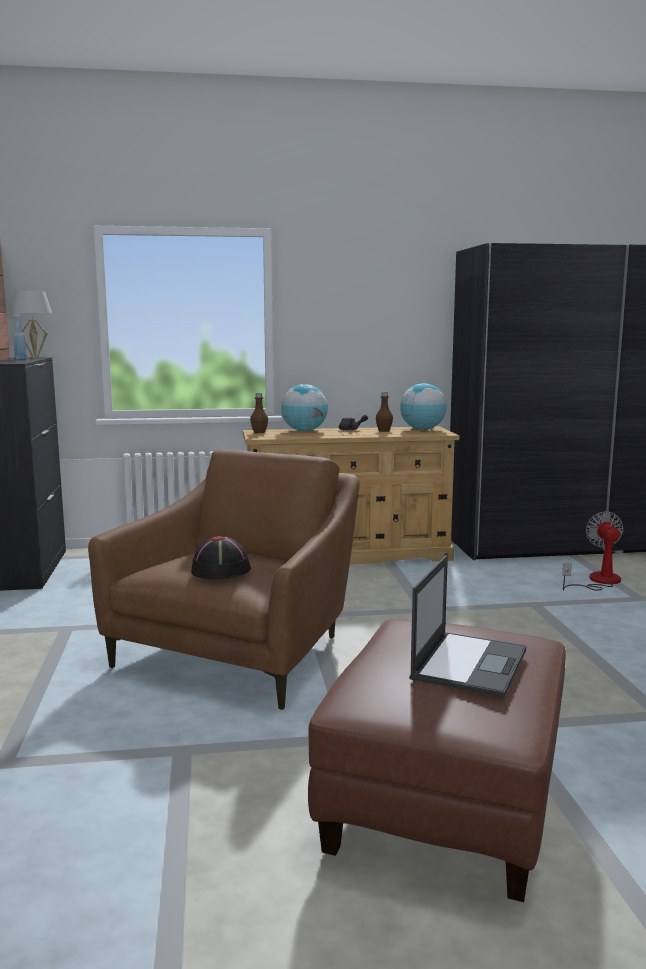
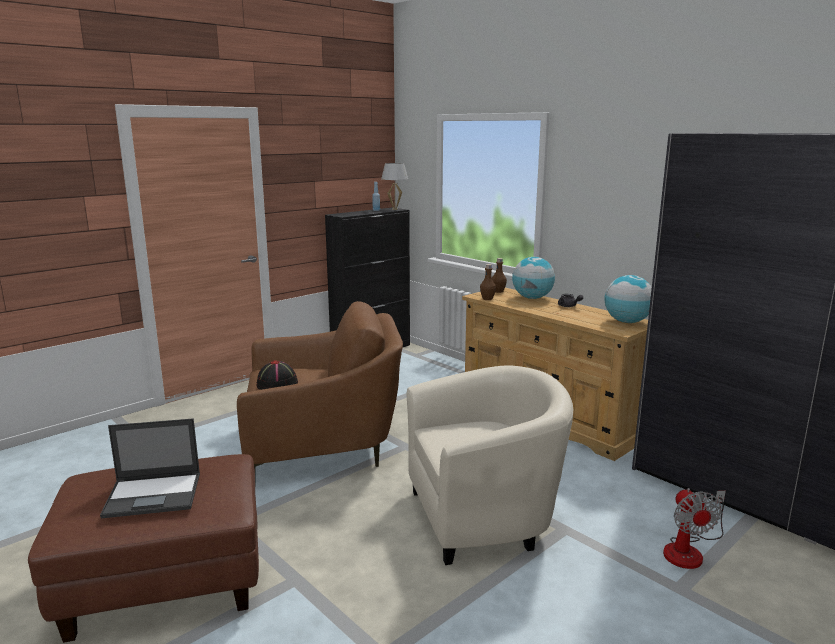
camera: 55 degrees right, 5 degrees up
brown bottle [376,392,393,432] -> brown bottle moved to [480,264,496,300]
fan [562,511,624,591] -> fan turned 120 degrees clockwise [663,488,726,569]
none -> beige armchair [407,365,573,565]

